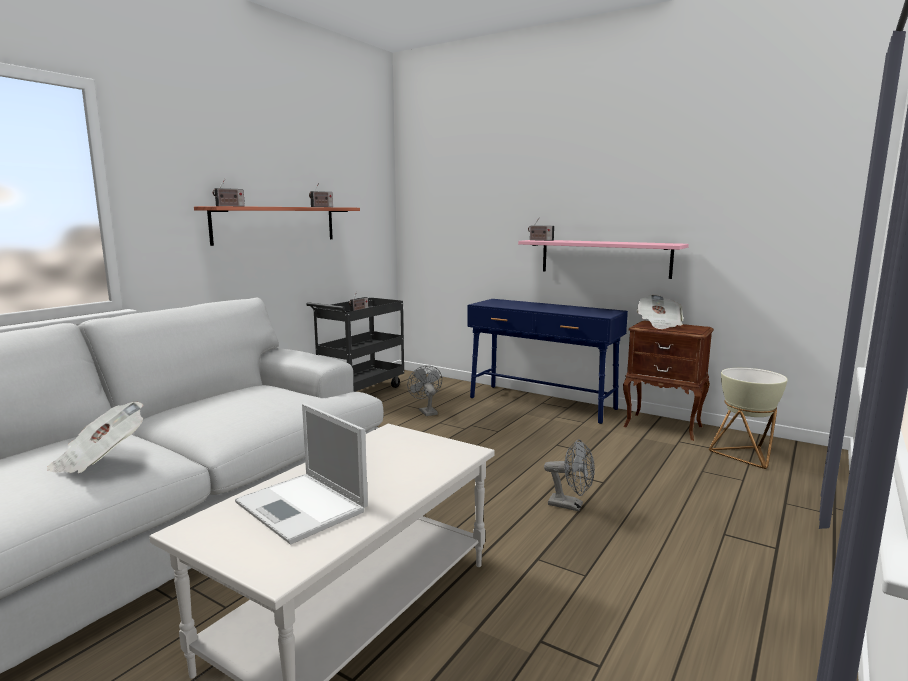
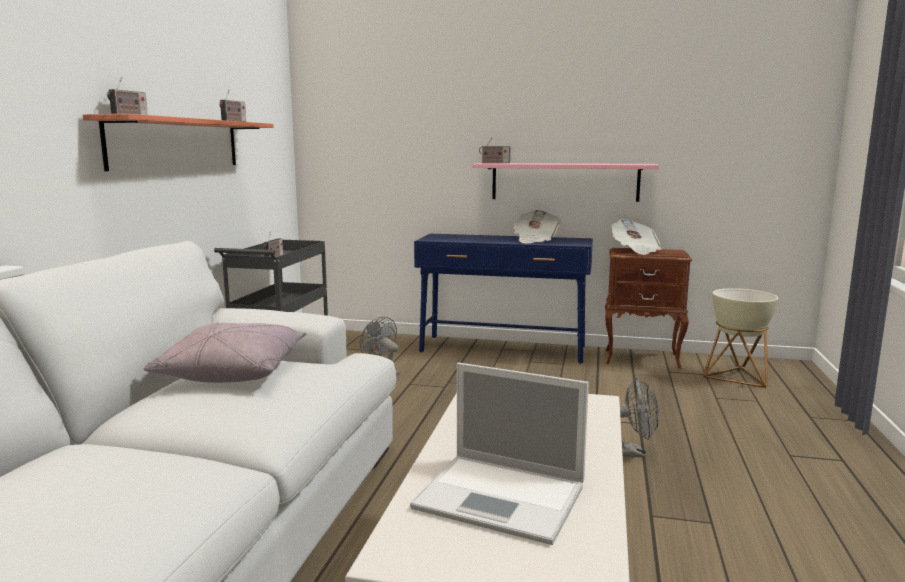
camera: 20 degrees left, 0 degrees up
newspaper [47,402,144,473] -> newspaper moved to [513,210,561,244]
none -> purple pillow [144,323,306,383]

